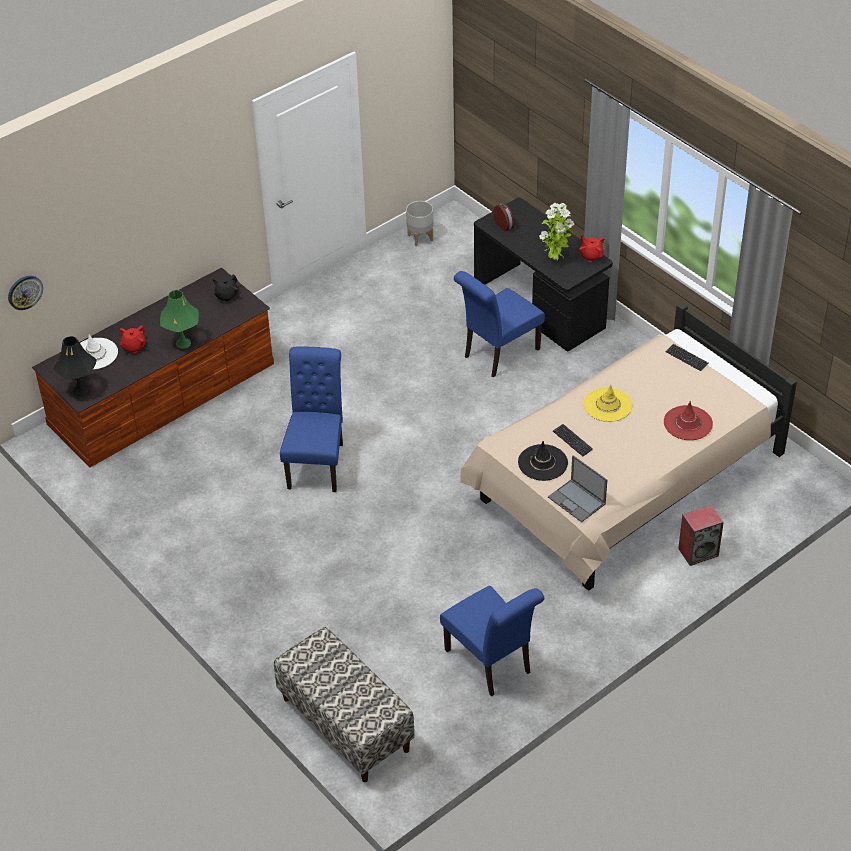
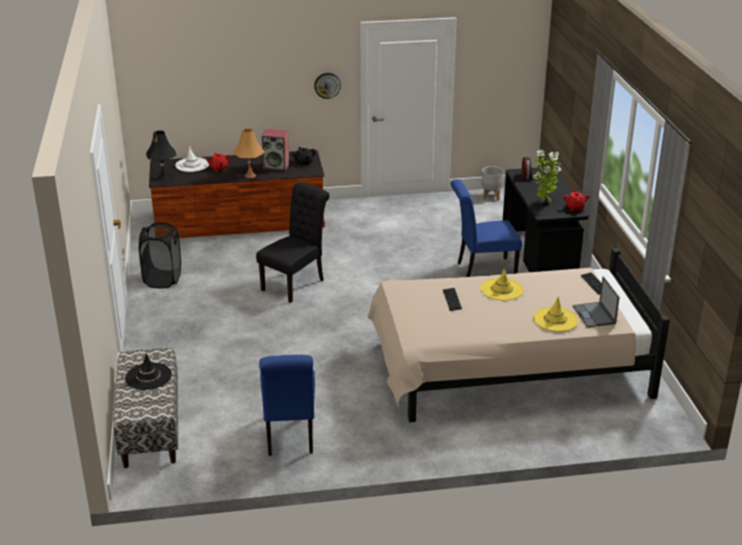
camera: 30 degrees right, 15 degrees down
wall clock [8,276,43,310] -> wall clock moved to [314,73,341,99]
green table lamp [160,290,199,349] -> orange table lamp [233,128,265,178]
blue chair [280,346,343,492] -> black chair [256,182,330,303]
black hat [518,441,568,481] -> black hat moved to [125,353,172,390]
laptop [548,455,607,522] -> laptop moved to [572,276,619,327]
red hat [664,401,713,440] -> yellow hat [533,296,578,332]
speaker [678,505,724,566] -> speaker moved to [262,129,289,171]
none -> black laundry basket [139,222,181,288]

